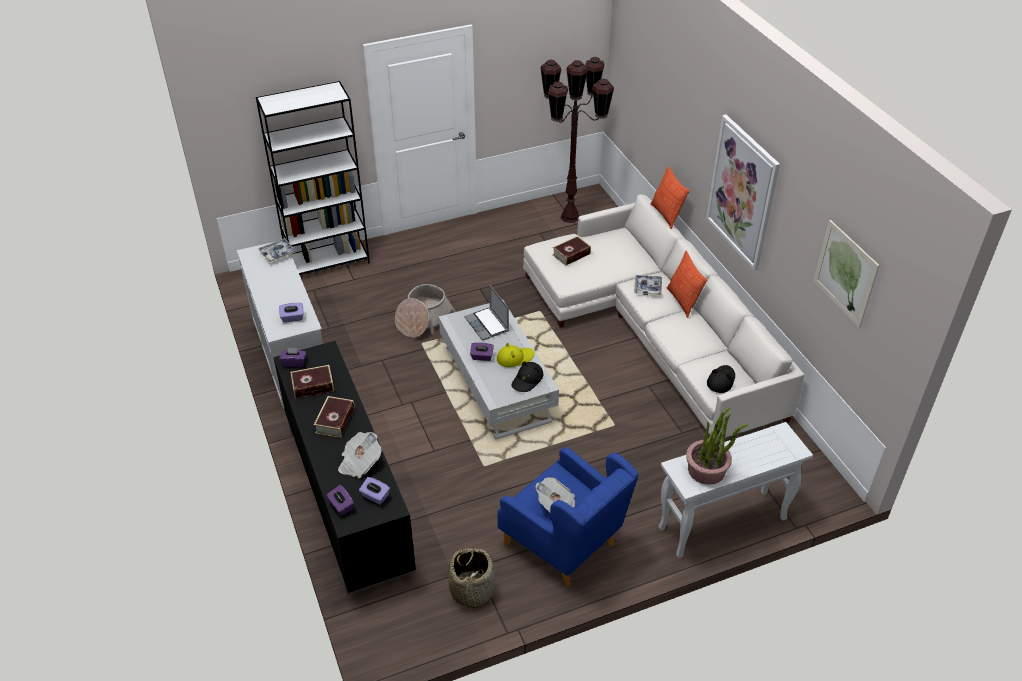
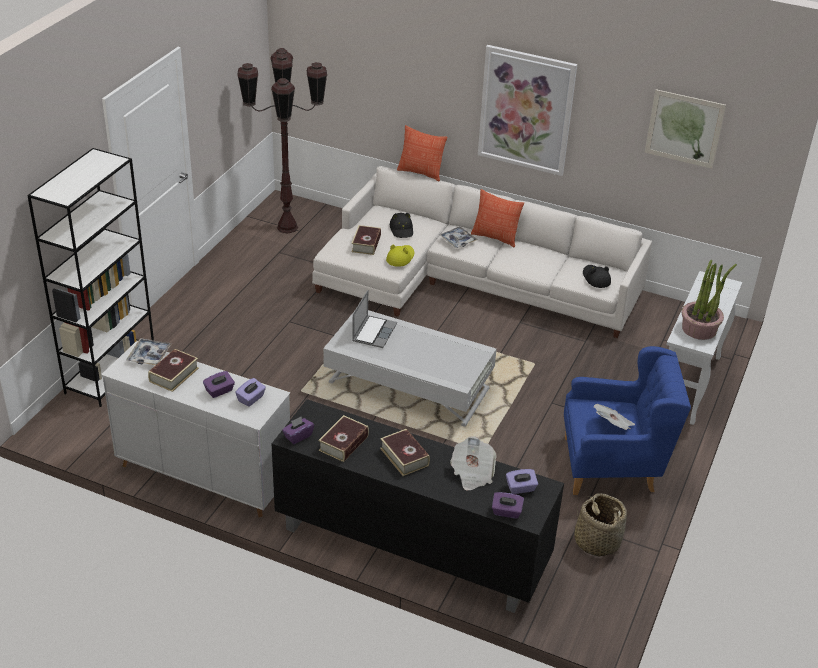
camera: 45 degrees left, 5 degrees down
basket [395,284,456,338] -> none
laptop [464,285,509,341] -> laptop turned 90 degrees counterclockwise [352,290,397,348]
purple tissue box [470,343,494,361] -> purple tissue box moved to [203,371,235,398]
yellow hat [497,343,535,367] -> yellow hat moved to [386,245,414,267]
black hat [512,362,543,392] -> black hat moved to [390,213,413,238]
none -> book [148,349,199,392]

